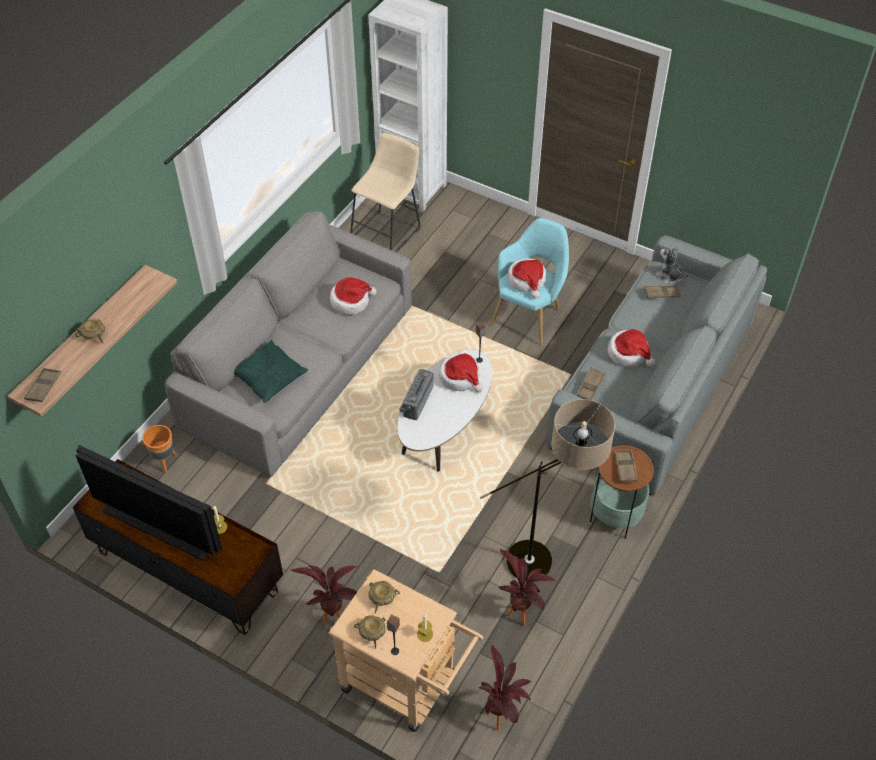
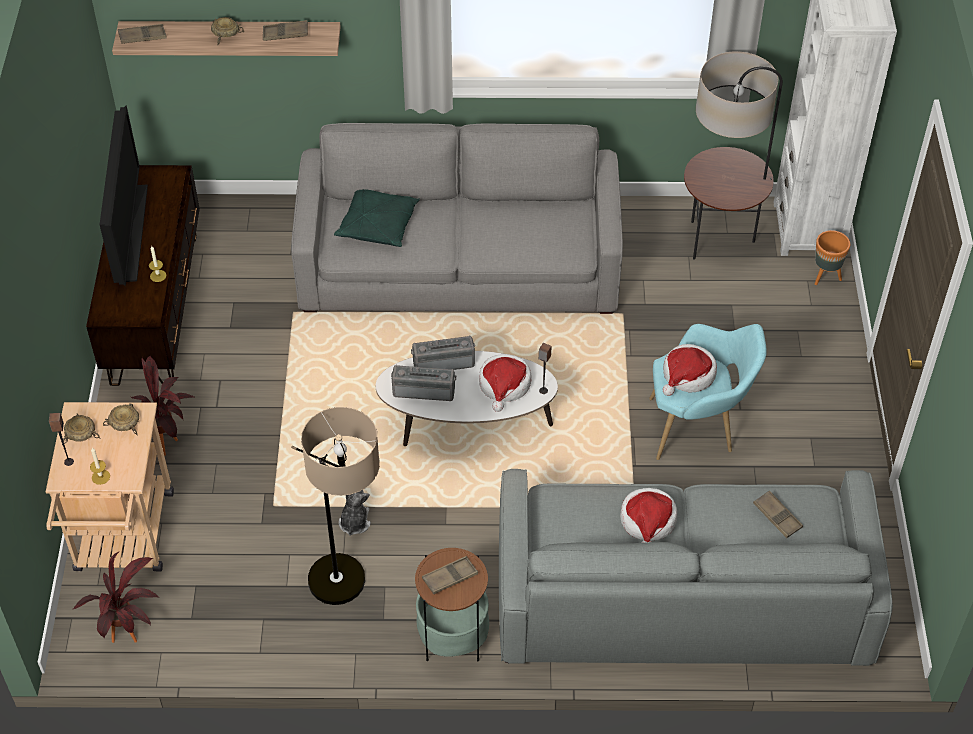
camera: 60 degrees right, 0 degrees up
orange planter [142,425,177,473] -> orange planter moved to [815,230,850,285]
hat [330,278,377,315] -> none
beige stool [350,133,420,252] -> floor lamp [684,51,783,259]
potted plant [499,548,557,626] -> none
brown tray [577,367,605,400] -> brown tray moved to [263,20,308,41]
plush toy [655,245,689,284] -> plush toy moved to [339,490,371,536]
none -> radio [391,365,456,401]

